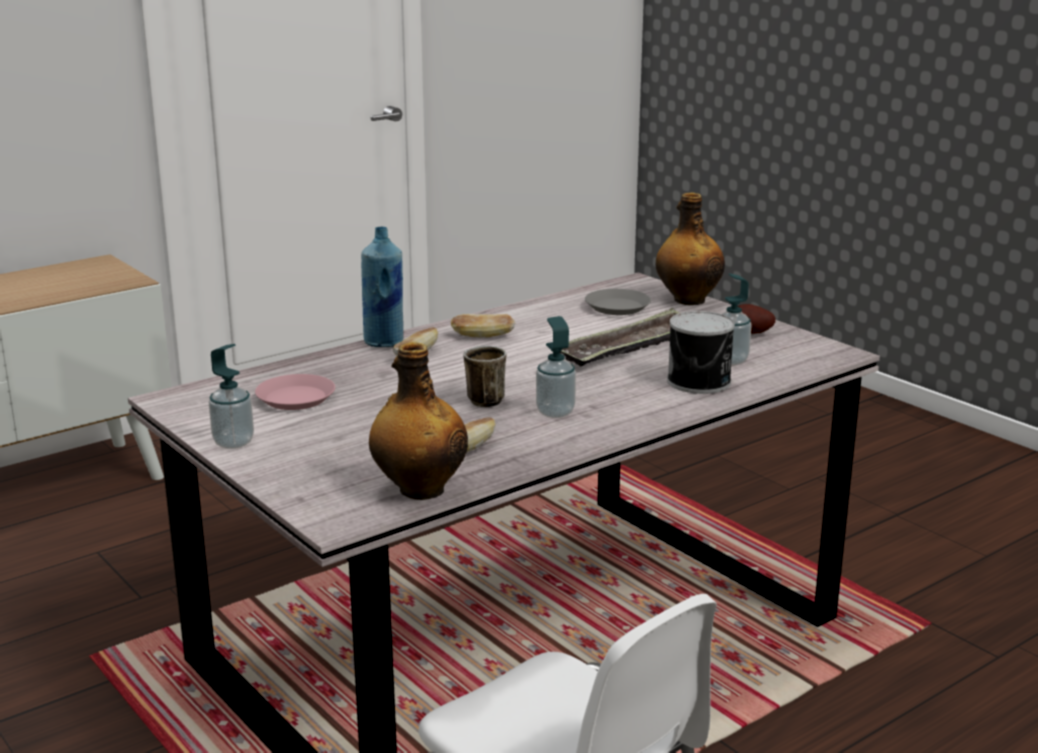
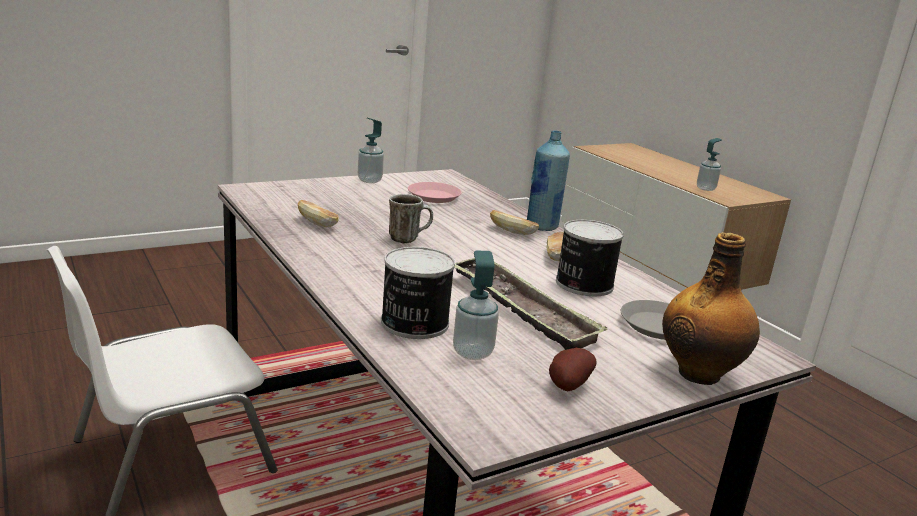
camera: 95 degrees right, 0 degrees up
bottle [369,342,468,500] -> none
soap dispenser [536,316,576,418] -> soap dispenser moved to [697,138,722,191]
none -> can [556,220,624,296]

